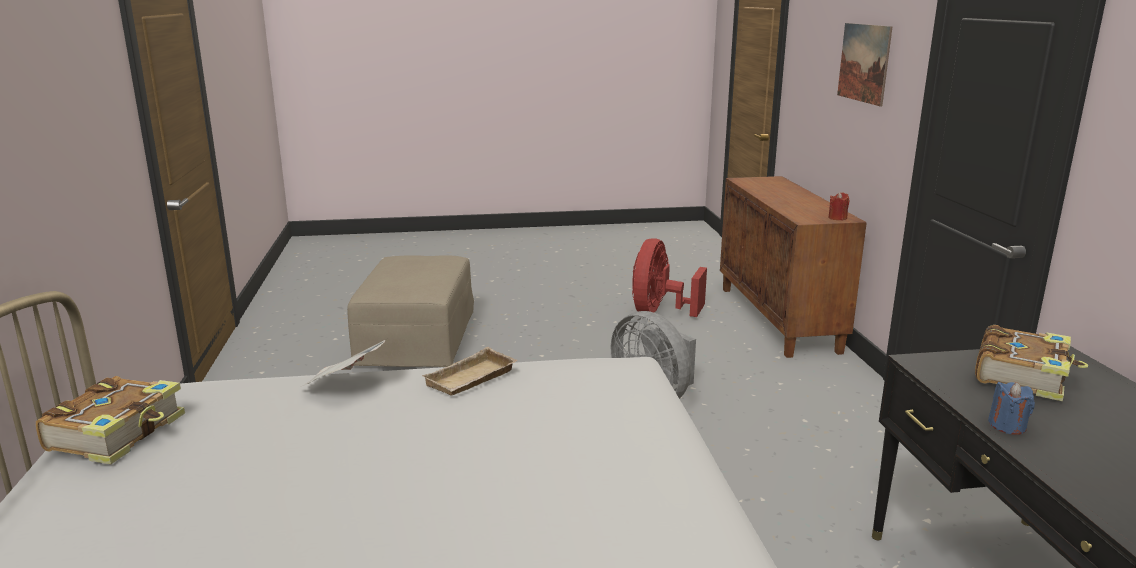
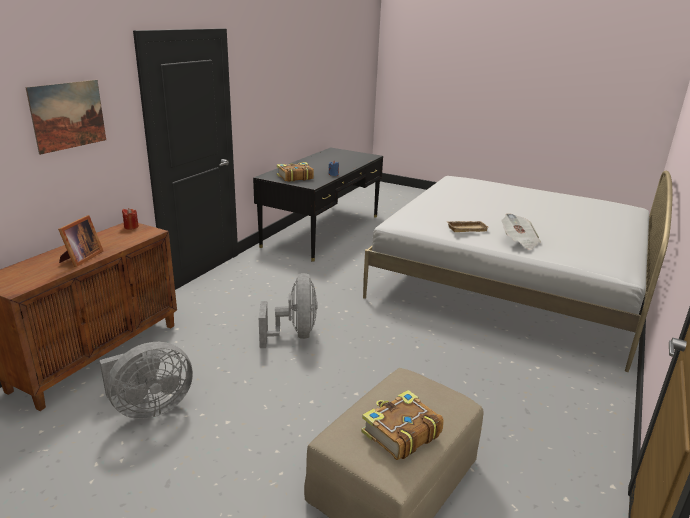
camera: 145 degrees left, 5 degrees up
book [36,376,185,464] -> book moved to [361,390,444,460]
red fan [632,238,707,317] -> grey fan [99,342,193,419]
none -> picture frame [58,215,103,267]

